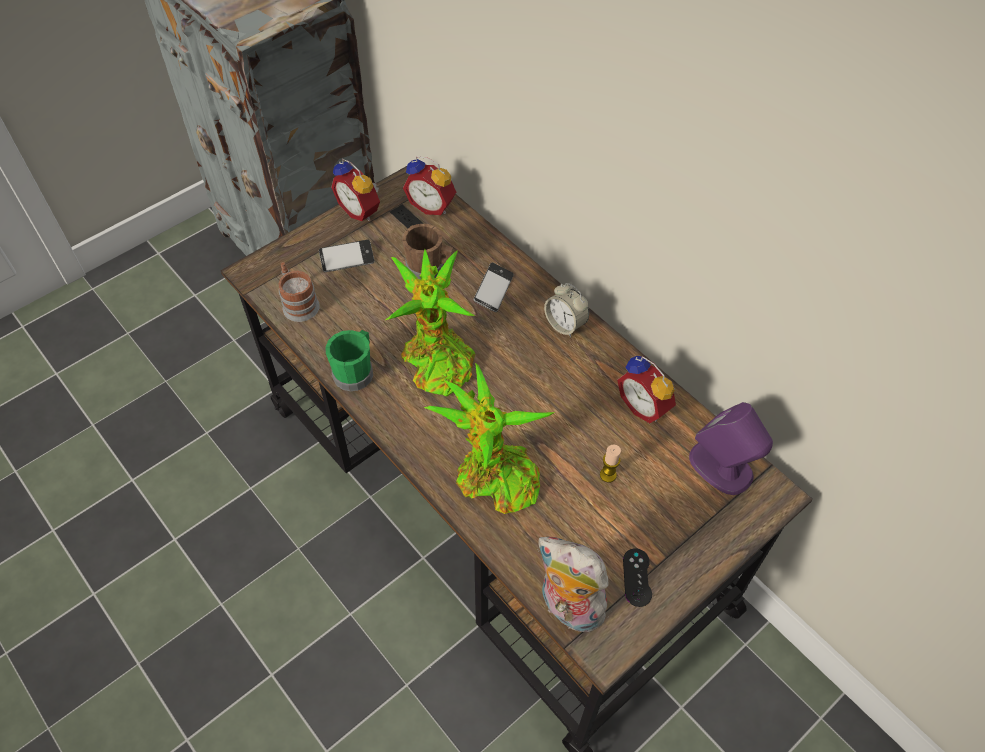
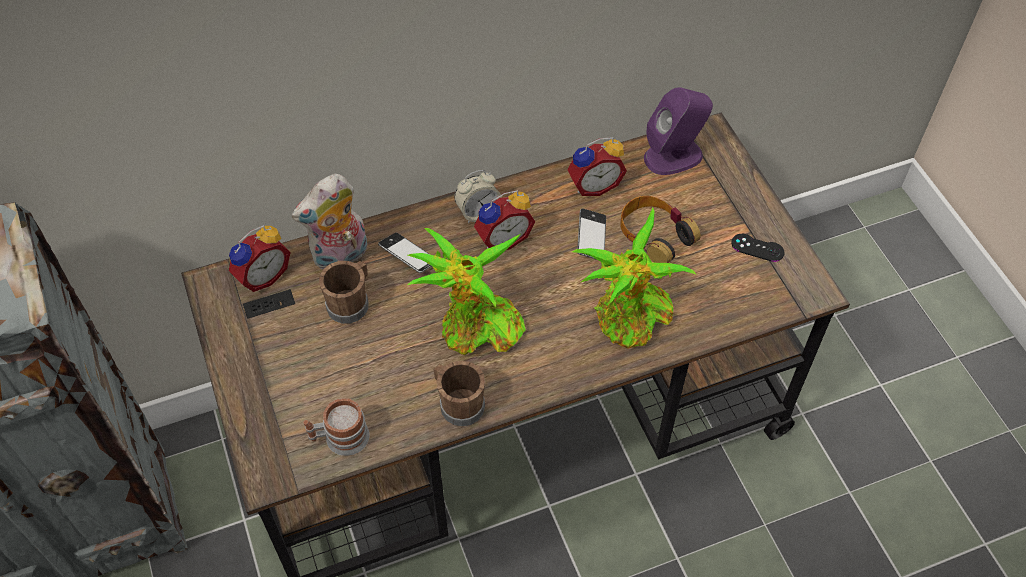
camera: 70 degrees left, 0 degrees up
phone [319,239,375,272] -> phone moved to [577,208,606,260]
green mug [325,330,373,391] -> brown mug [433,360,485,426]
alarm clock [331,159,380,221] -> alarm clock moved to [474,190,535,250]
plush toy [538,537,609,633] -> plush toy moved to [292,174,367,269]
candle [600,445,621,483] -> headphones [620,196,701,263]

